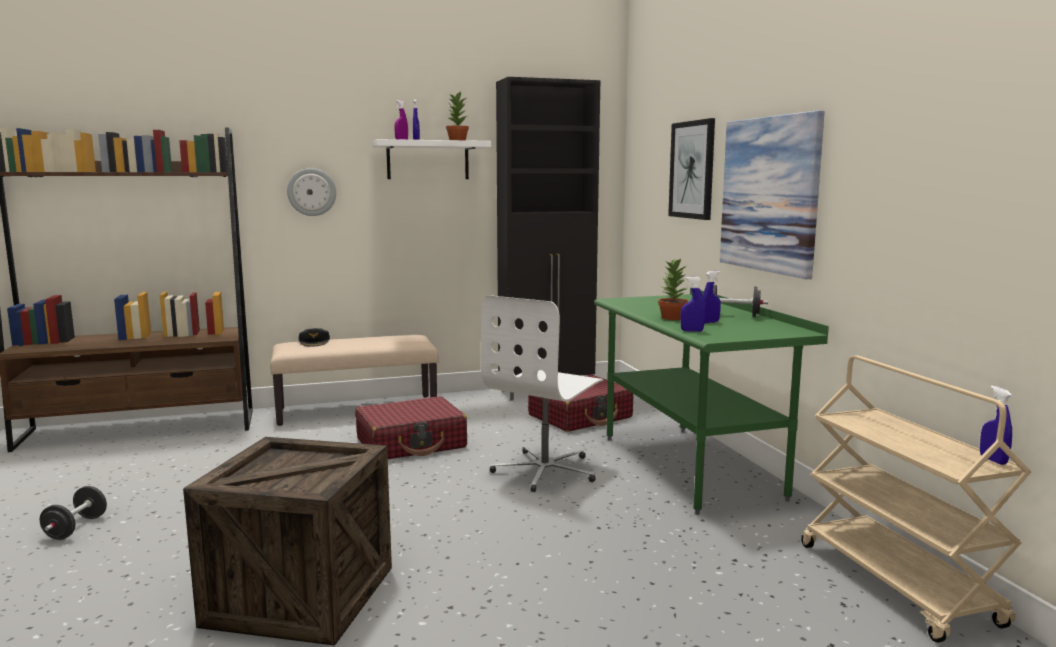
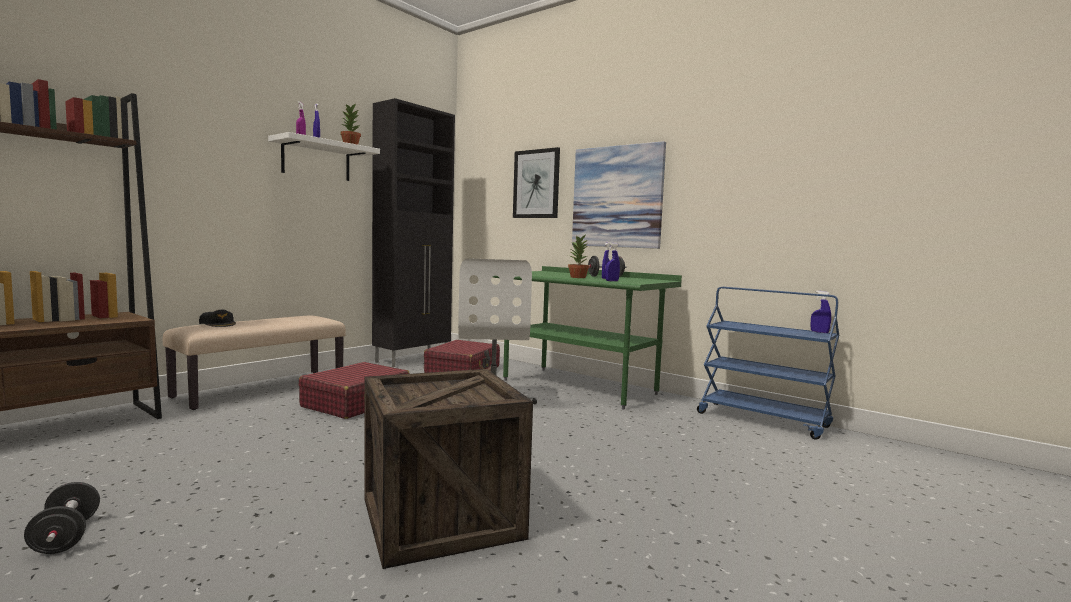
camera: 35 degrees left, 5 degrees down
wall clock [287,168,336,216] -> none
beige cart [801,355,1031,643] -> blue cart [697,287,839,440]

